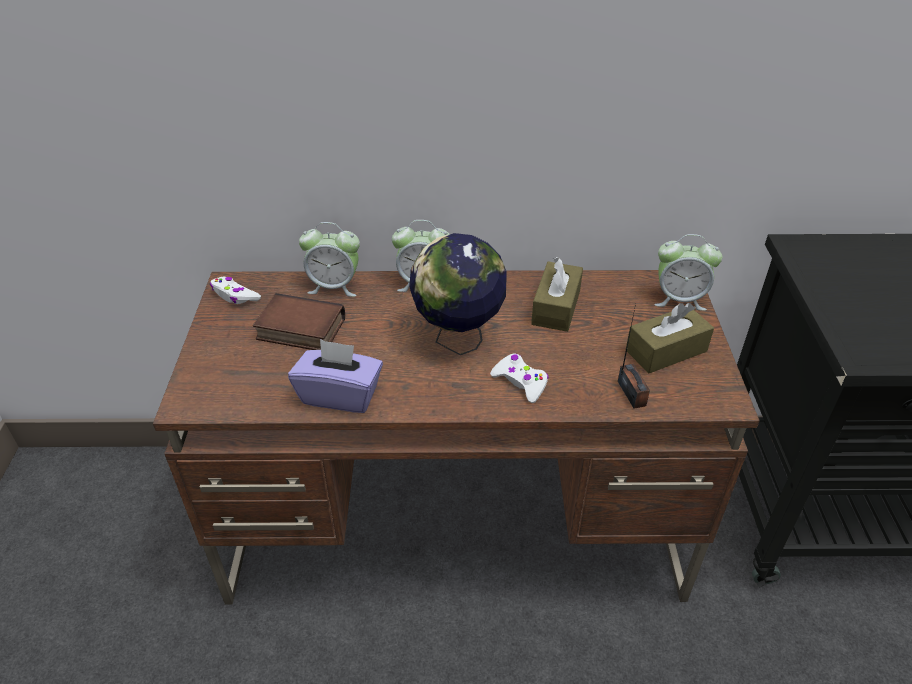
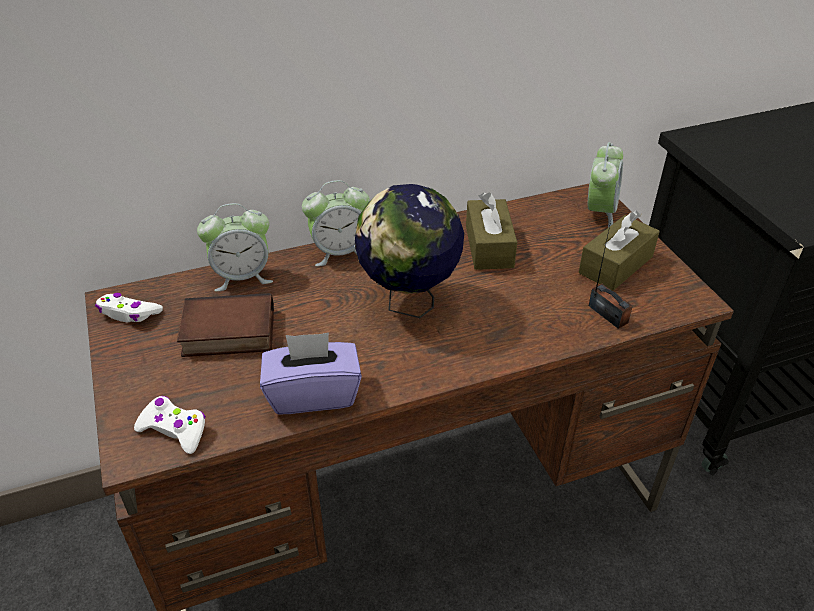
camera: 20 degrees left, 0 degrees up
white game controller [490,354,549,403] -> white game controller moved to [134,396,206,454]
alarm clock [655,234,722,311] -> alarm clock turned 60 degrees counterclockwise [588,142,623,228]

